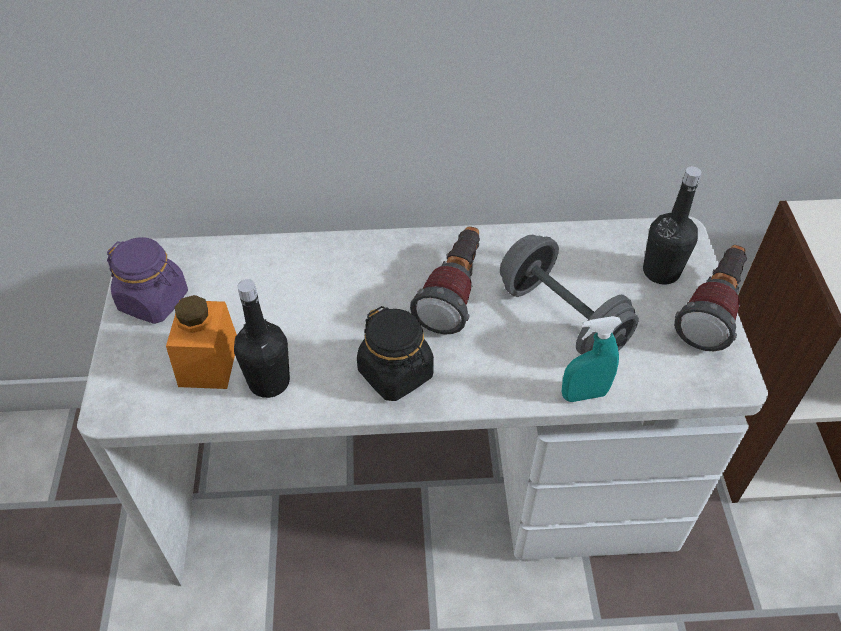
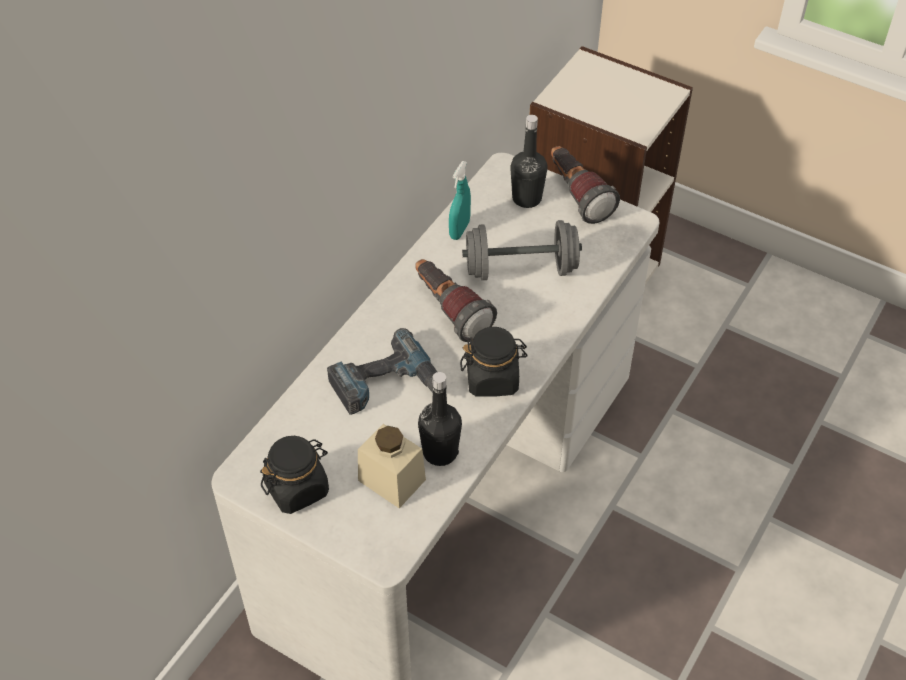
camera: 55 degrees left, 0 degrees up
purple jar [107,237,188,324] -> black jar [260,436,329,514]
orange jar [166,295,237,389] -> beige jar [358,424,426,508]
turquoise spray bottle [562,316,622,402] -> turquoise spray bottle moved to [449,161,471,240]
none -> power drill [327,328,437,415]

